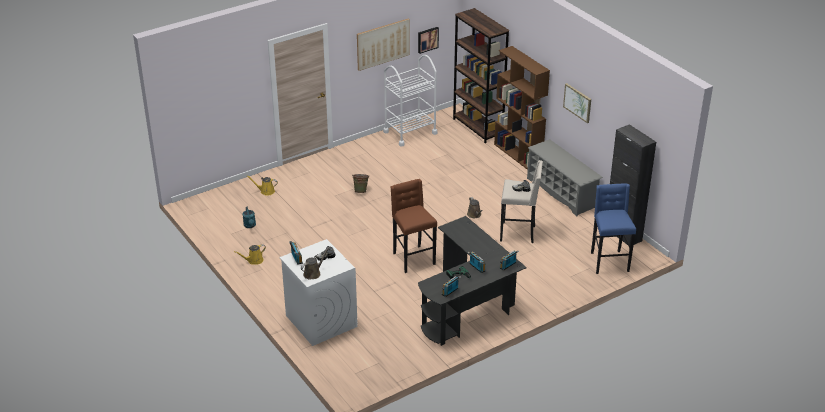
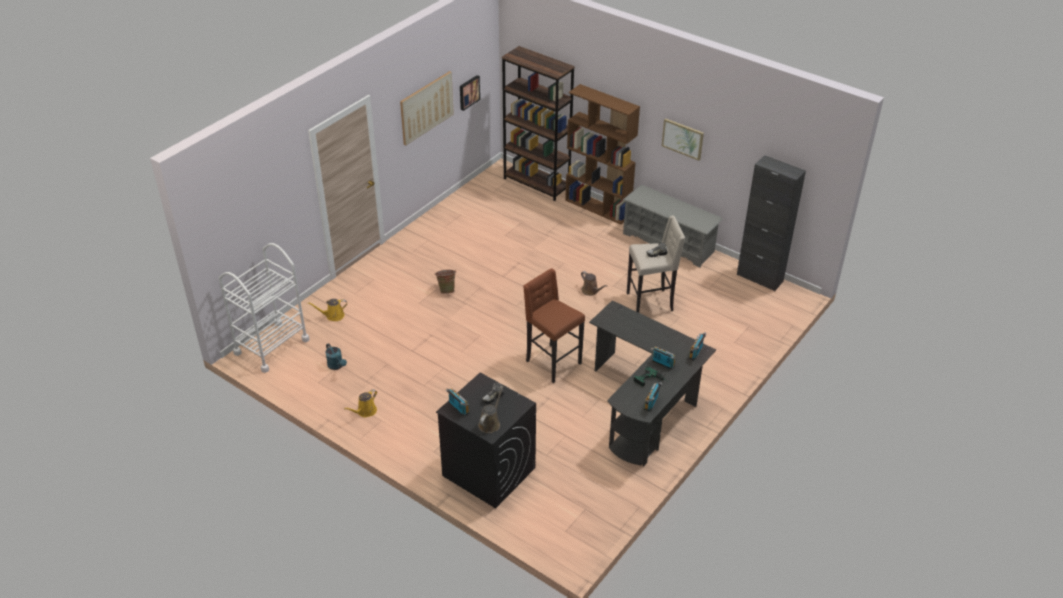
camera: 20 degrees left, 5 degrees up
white washing machine [279,239,358,346] -> black washing machine [436,373,536,508]
white cart [383,55,438,147] -> white cart moved to [219,243,310,373]
blue stool [591,183,636,274] -> none

